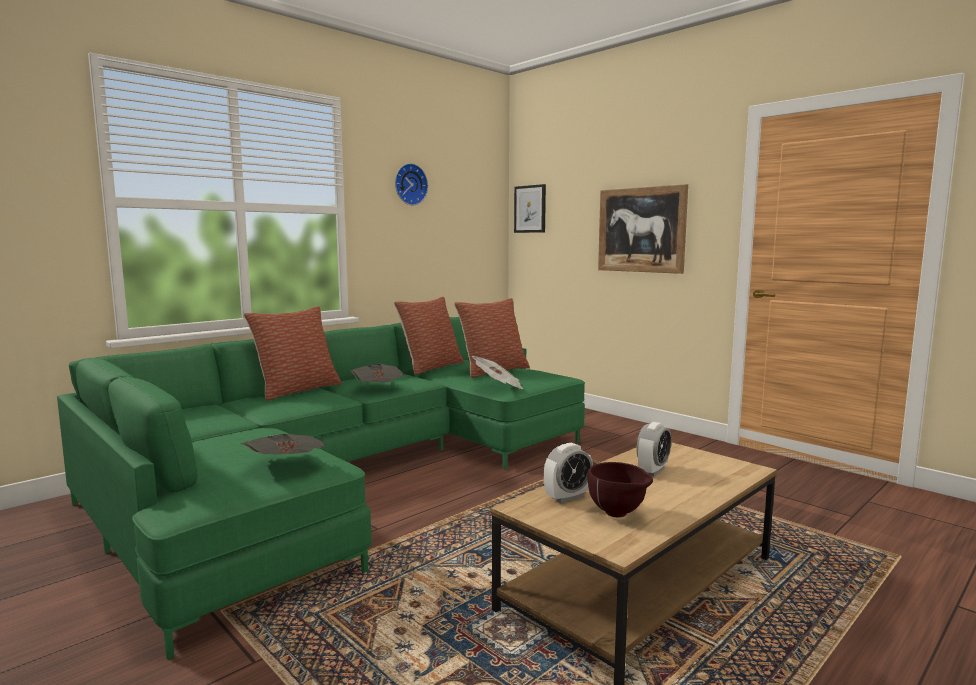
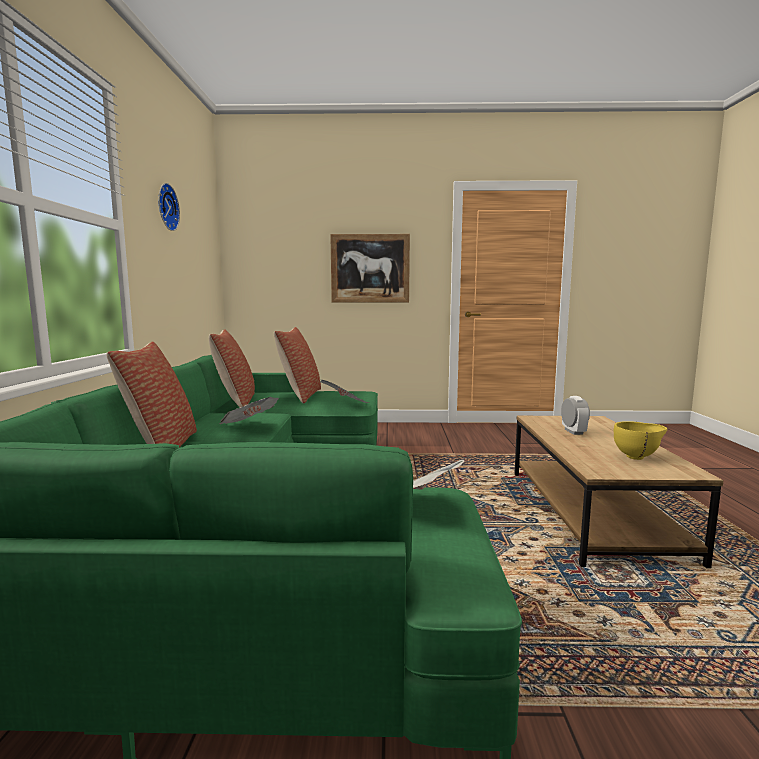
camera: 45 degrees left, 0 degrees up
picture [514,184,546,233] -> none
alarm clock [544,443,593,503] -> none
brown bowl [588,462,653,517] -> yellow bowl [614,421,667,460]

